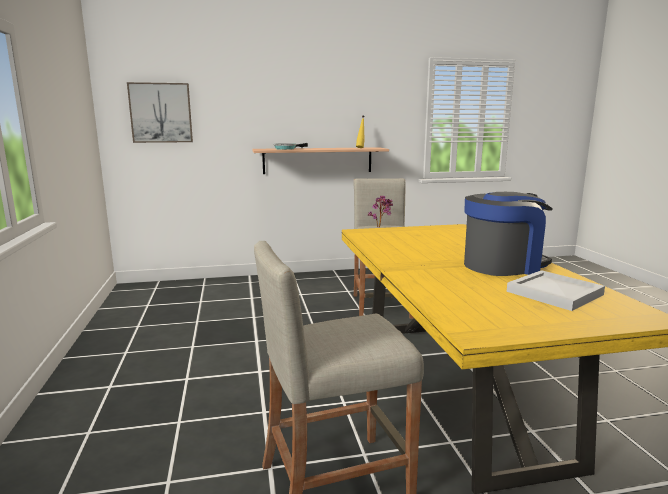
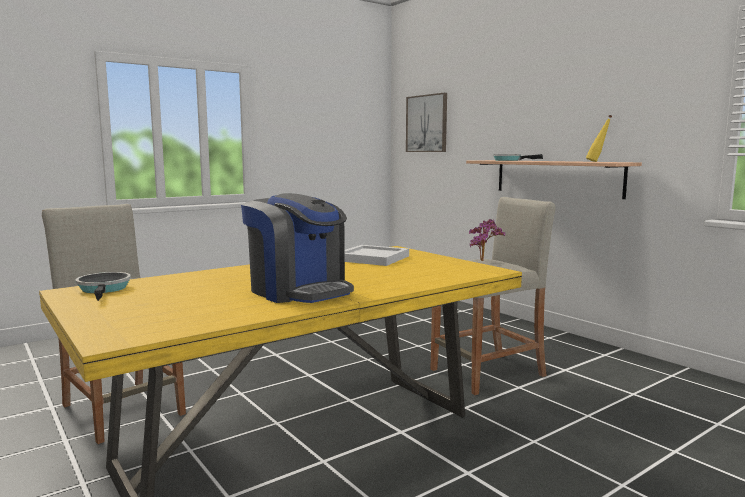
camera: 65 degrees right, 5 degrees down
white tray [507,270,605,311] -> white tray moved to [345,245,409,266]
none -> frying pan [76,272,131,301]

